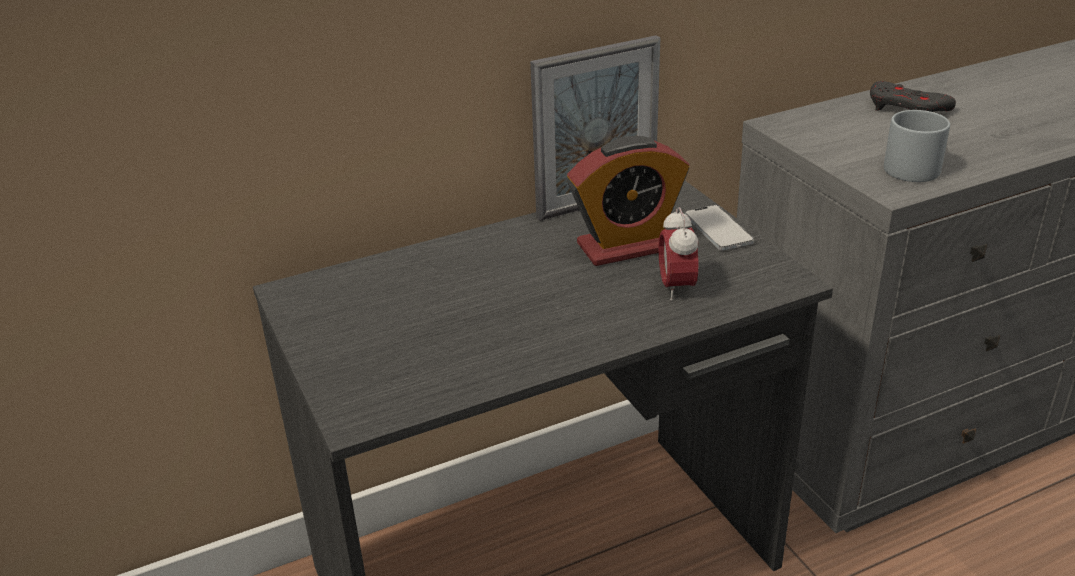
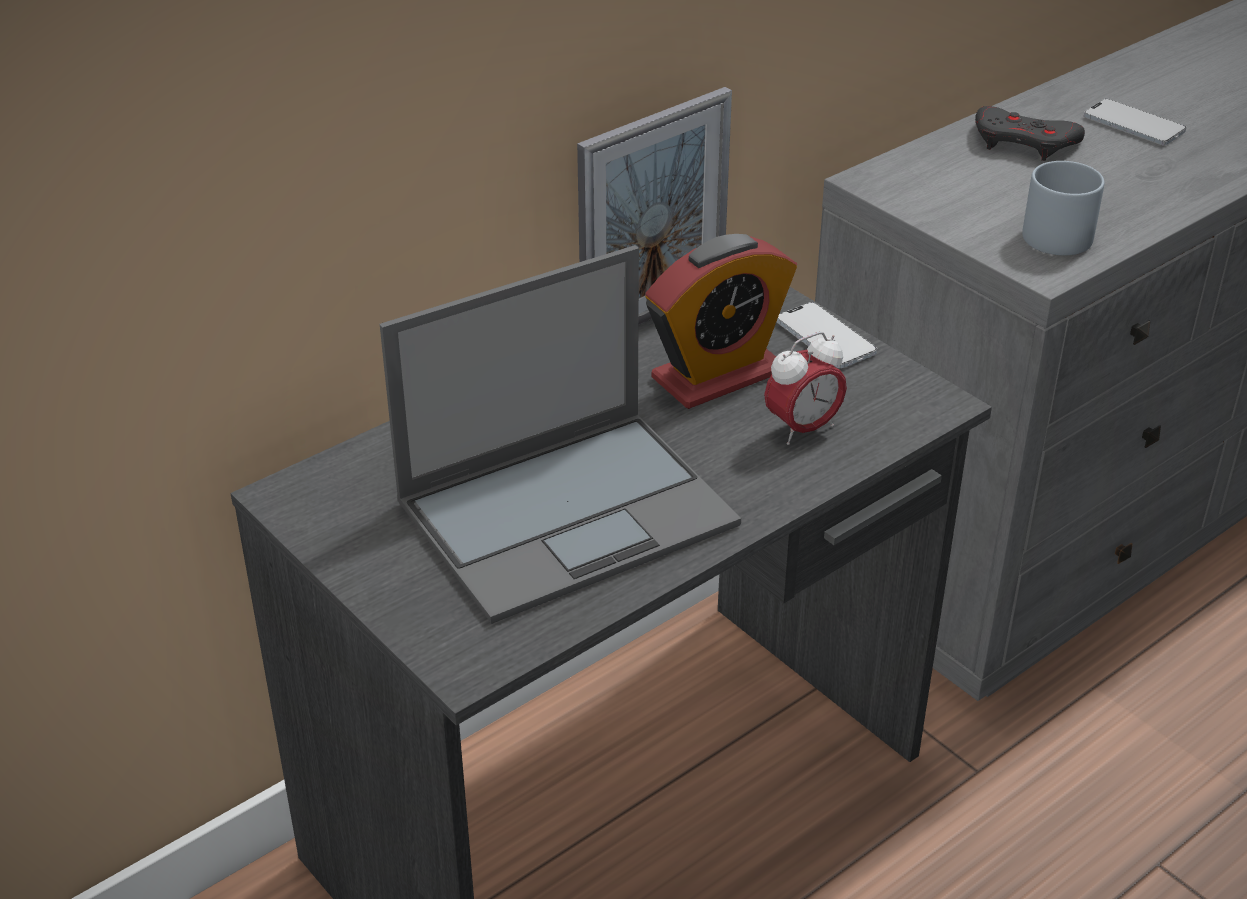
camera: 15 degrees left, 5 degrees up
alarm clock [659,207,698,301] -> alarm clock turned 105 degrees counterclockwise [764,332,847,445]
none -> laptop [380,245,741,624]
none -> phone [1084,99,1186,145]

